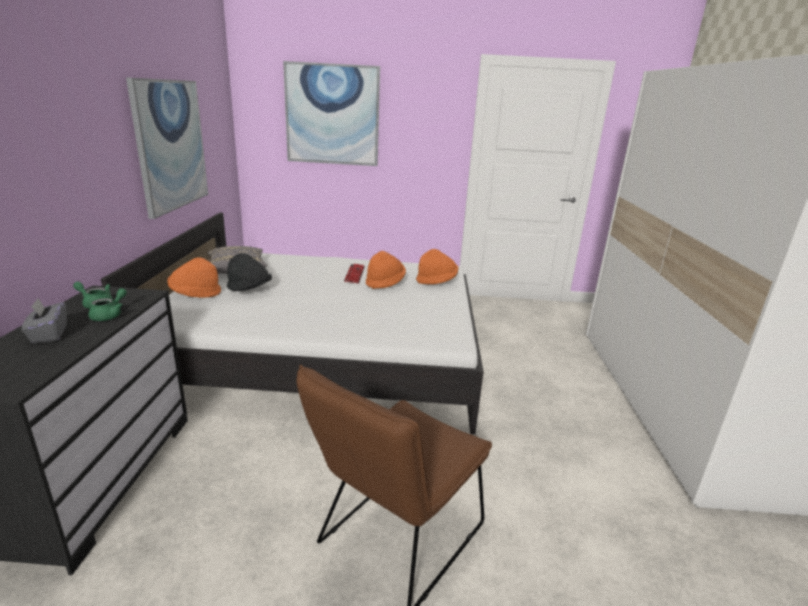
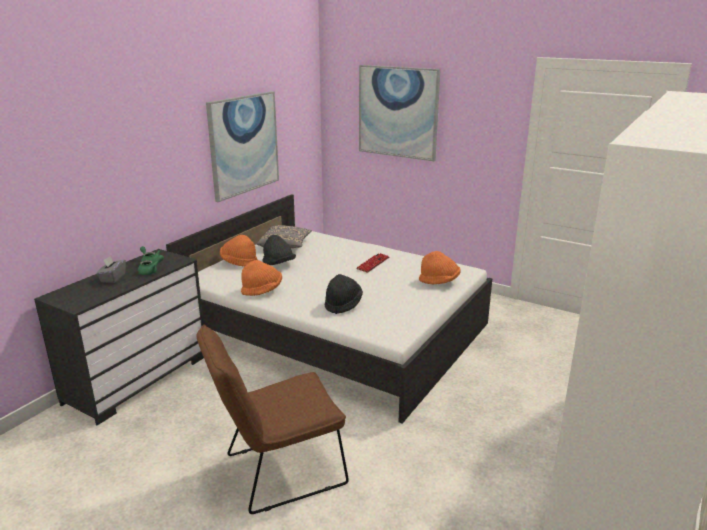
camera: 30 degrees right, 0 degrees up
orange hat [366,251,406,289] -> orange hat moved to [241,260,282,296]
none -> black hat [325,274,363,314]

